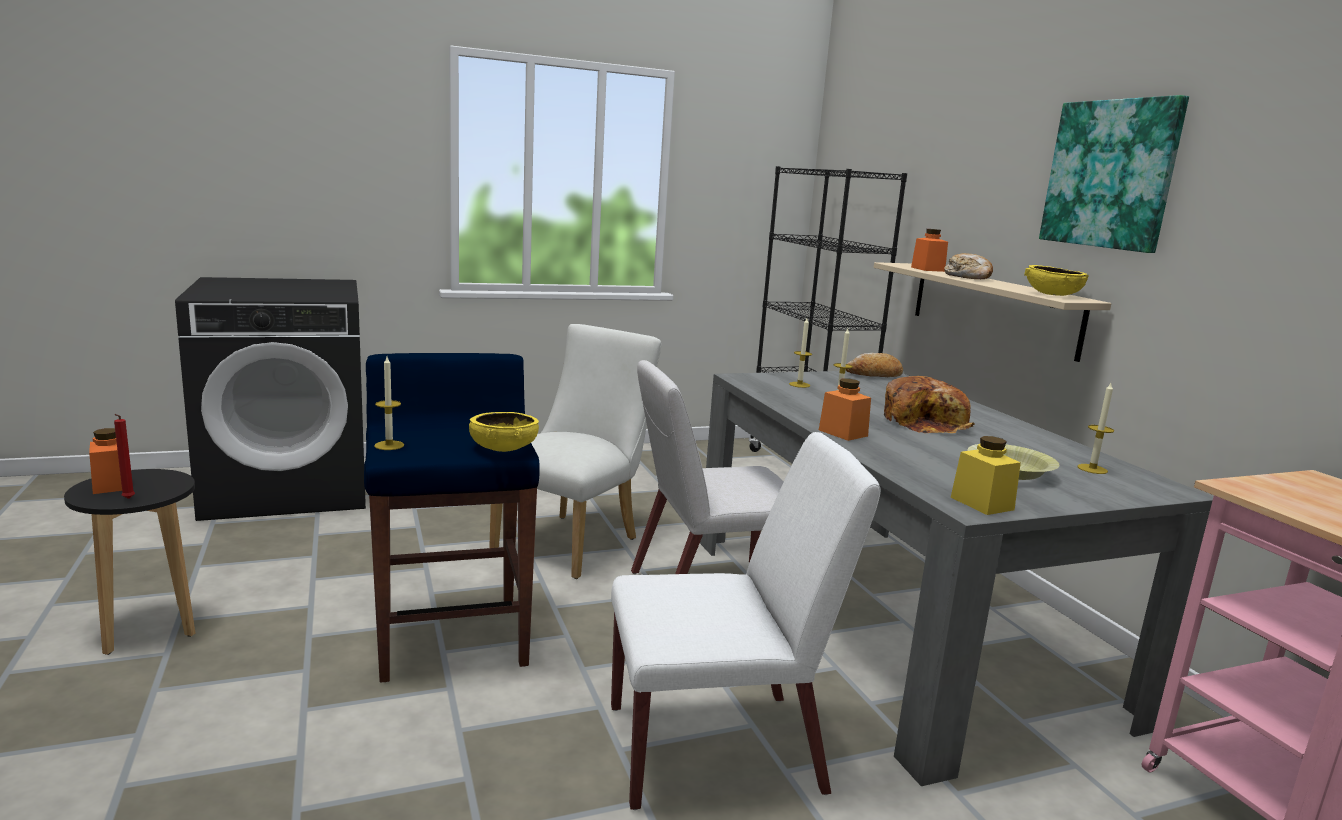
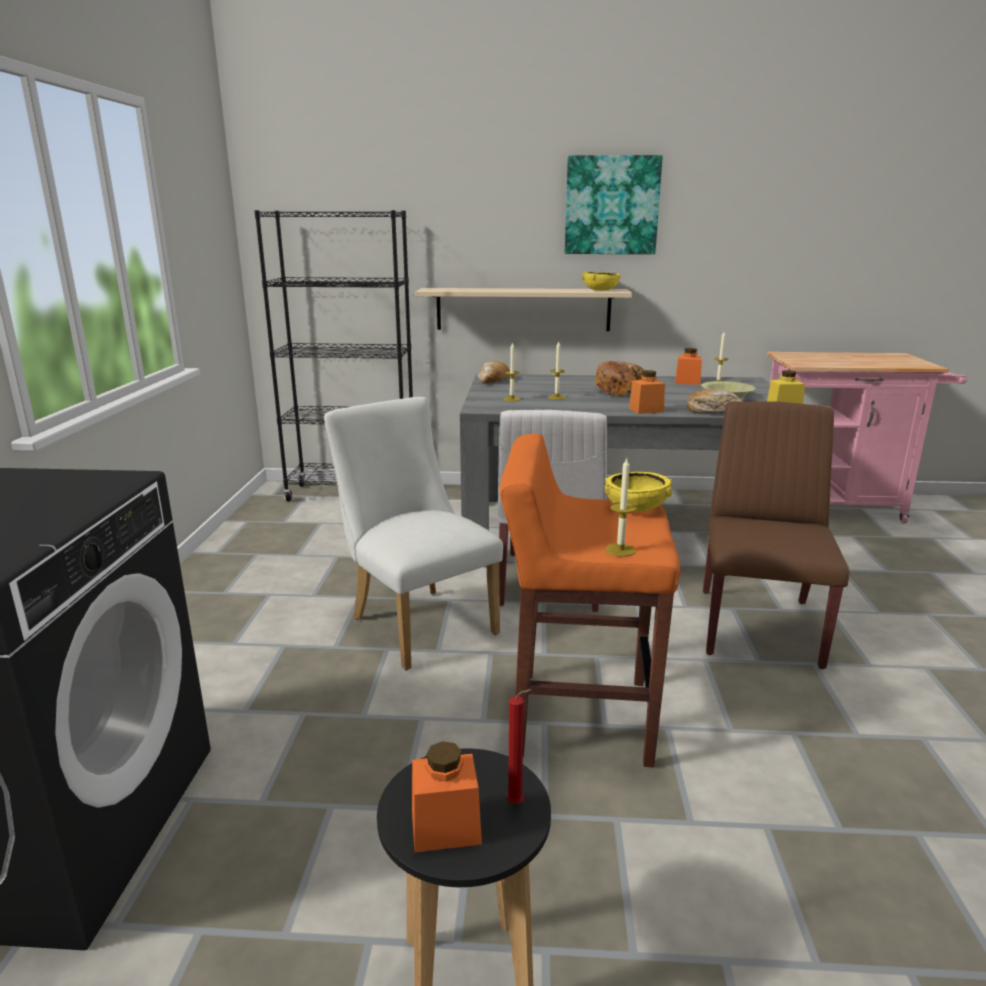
camera: 65 degrees left, 5 degrees up
blue stool [364,353,540,683] -> orange stool [500,434,680,767]
white chair [611,432,881,810] -> brown chair [703,401,849,669]
orange jar [911,229,948,272] -> orange jar moved to [675,348,702,385]
bread [944,253,993,279] -> bread moved to [687,389,743,414]

